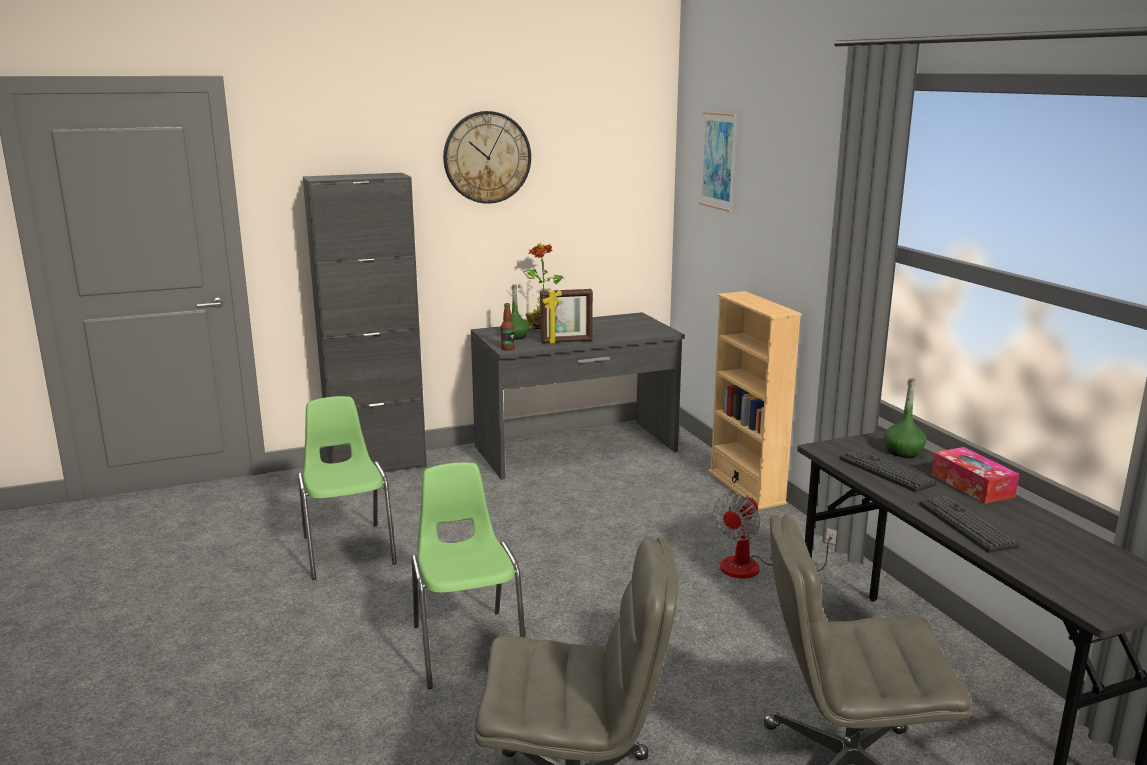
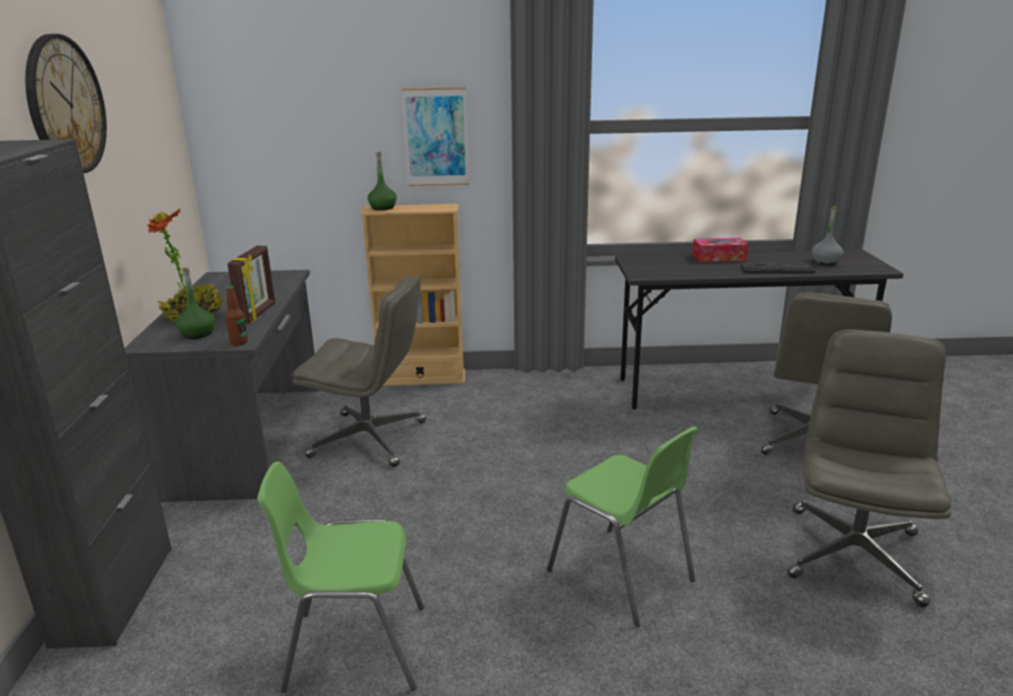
camera: 70 degrees left, 5 degrees up
green chair [412,462,525,689] -> green chair turned 135 degrees counterclockwise [547,426,698,627]
picture [700,112,737,212] -> picture moved to [402,87,469,186]
fan [713,493,837,579] -> none
keyboard [839,449,936,492] -> none
green bottle [884,378,927,458] -> green bottle moved to [368,152,397,210]
none -> grey office chair [293,275,426,467]
none -> grey bottle [811,206,843,265]

